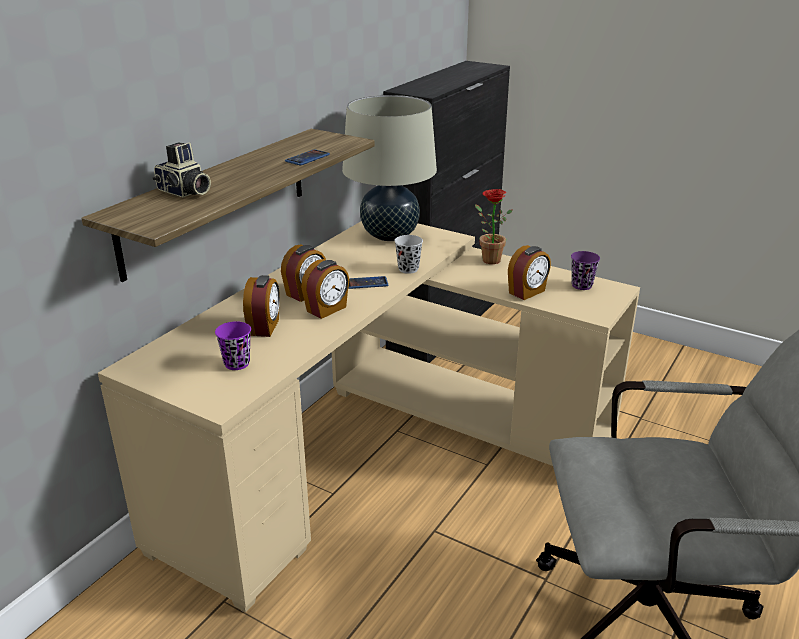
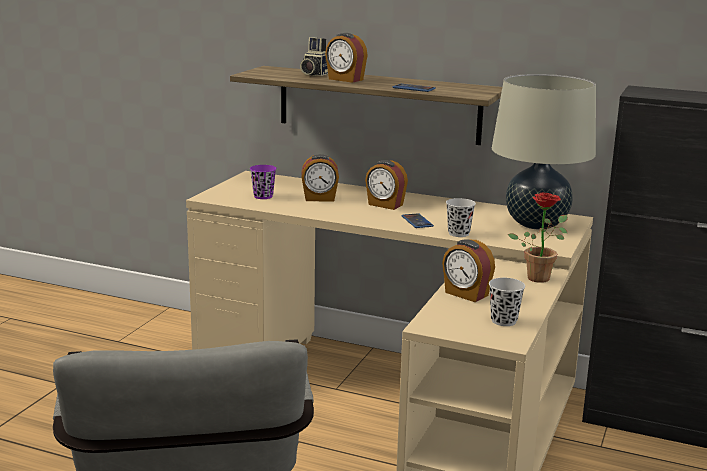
camera: 80 degrees right, 10 degrees down
alarm clock [301,259,349,319] -> alarm clock moved to [325,33,368,83]
purple cup [571,251,600,290] -> black cup [489,278,525,326]

